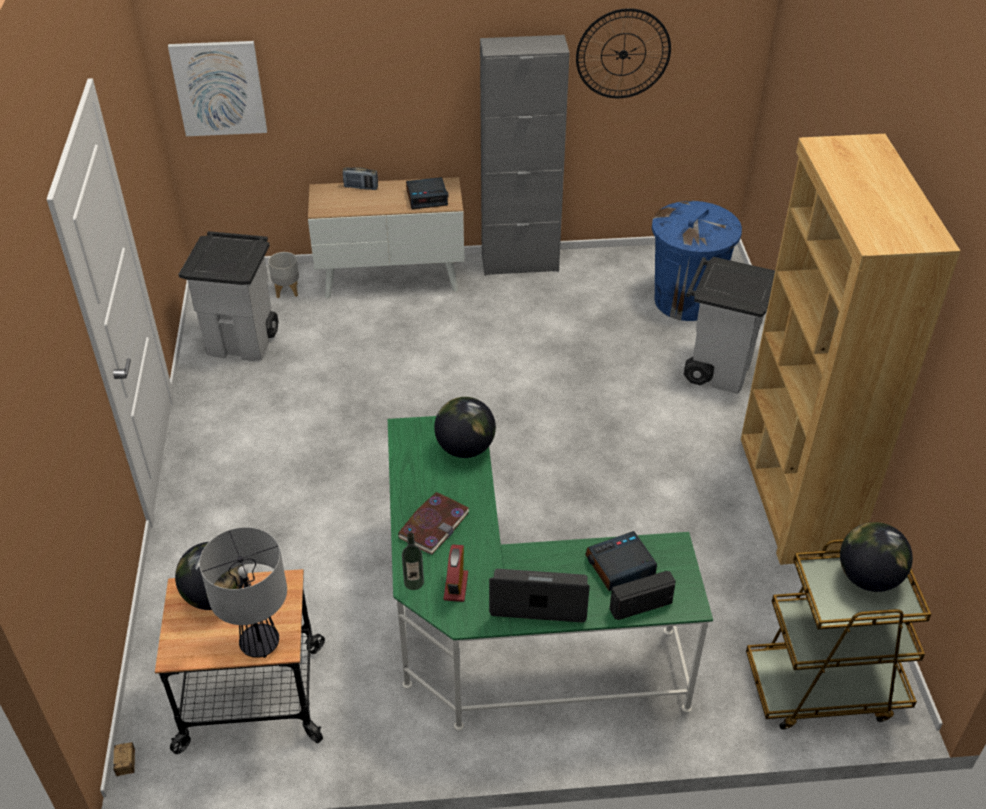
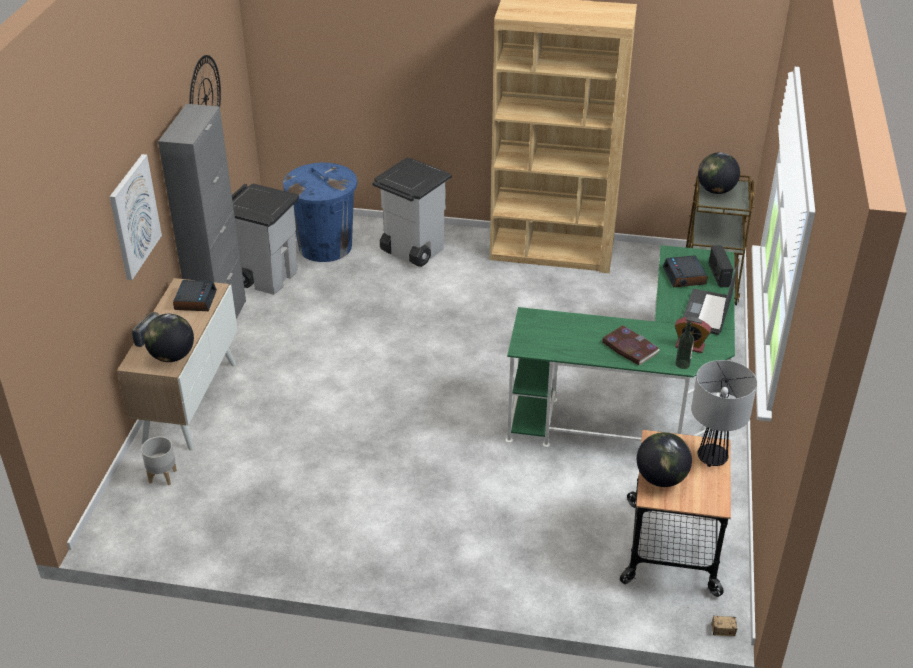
camera: 75 degrees left, 5 degrees down
picture [168,41,267,136] -> picture moved to [110,154,162,280]
grey trash can [179,231,278,361] -> grey trash can moved to [232,184,299,295]
globe [434,397,496,458] -> globe moved to [144,314,194,362]

